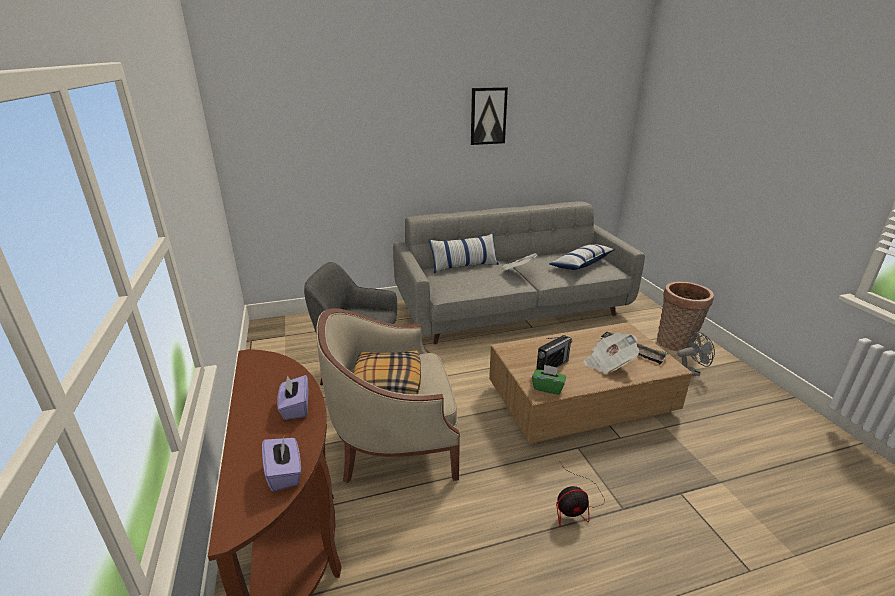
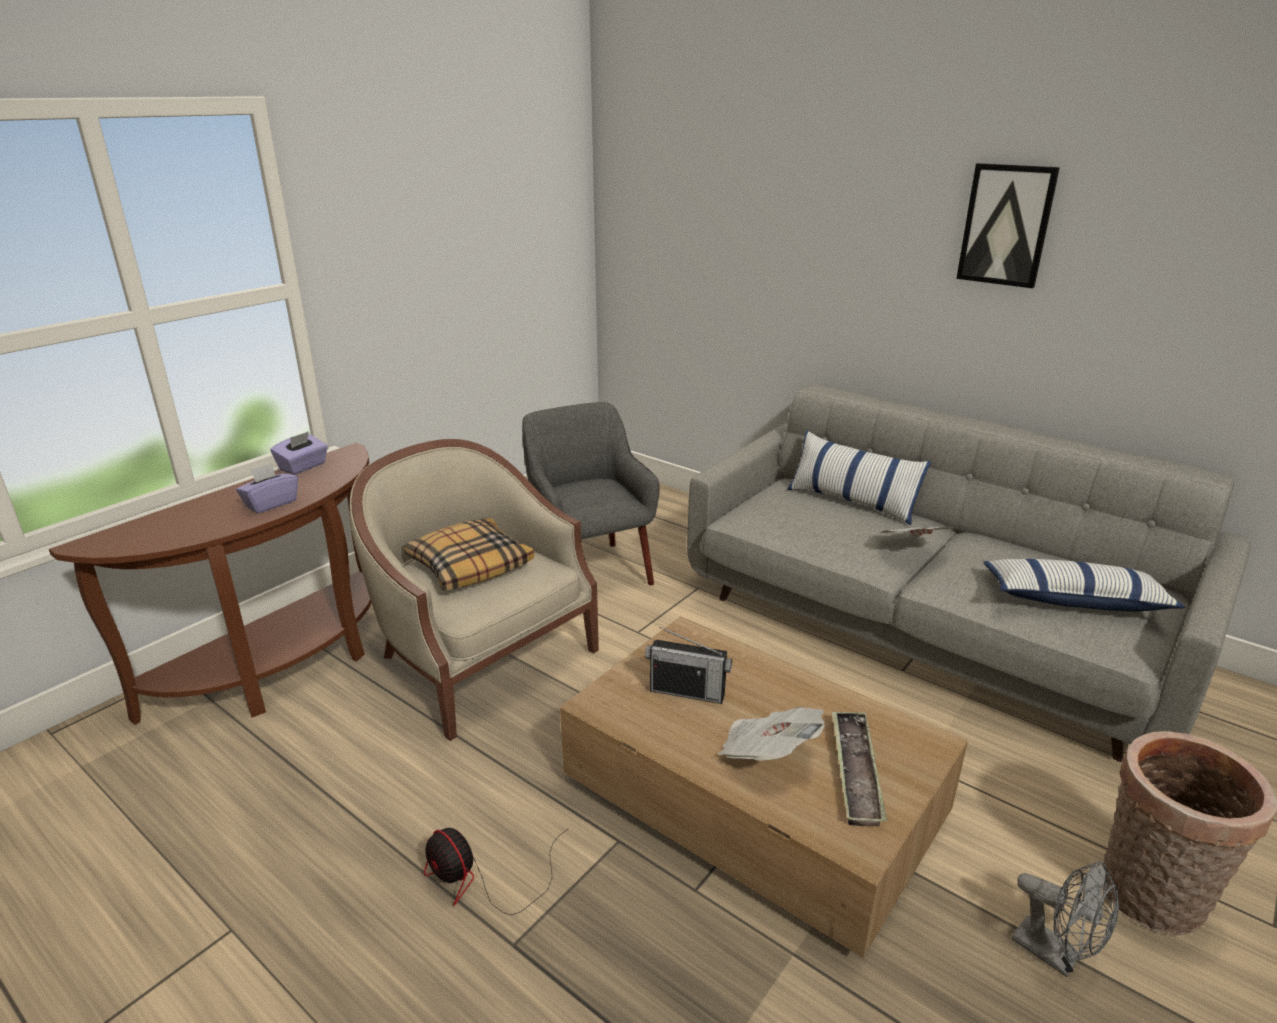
camera: 55 degrees right, 0 degrees up
purple tissue box [262,438,301,492] -> purple tissue box moved to [270,432,328,475]
green tissue box [532,364,566,395] -> none

